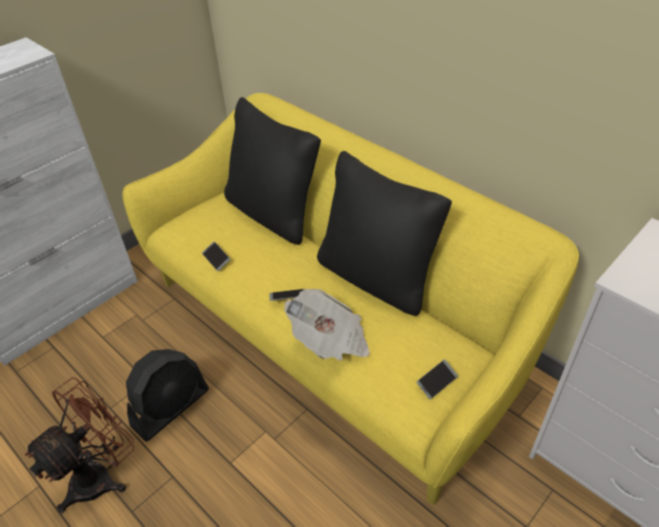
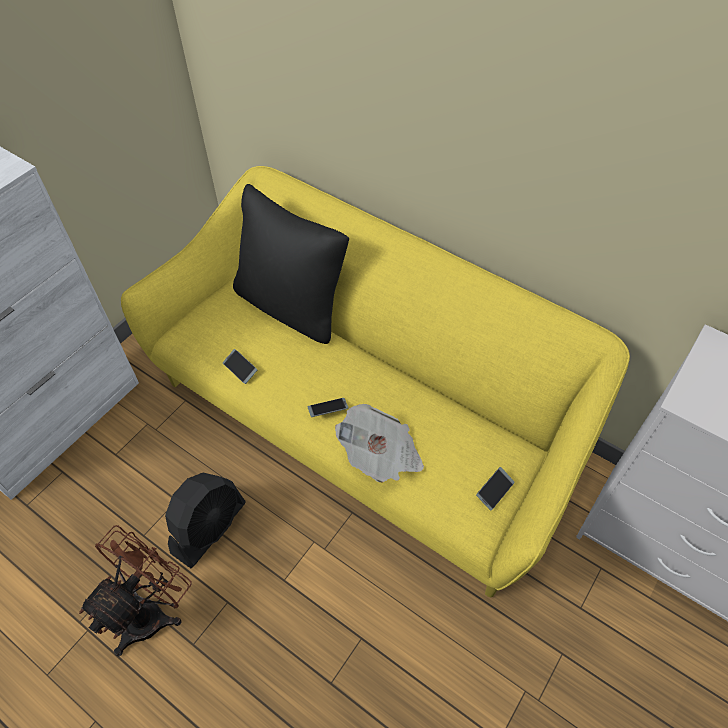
camera: 10 degrees left, 10 degrees up
black pillow [317,151,452,316] -> none

